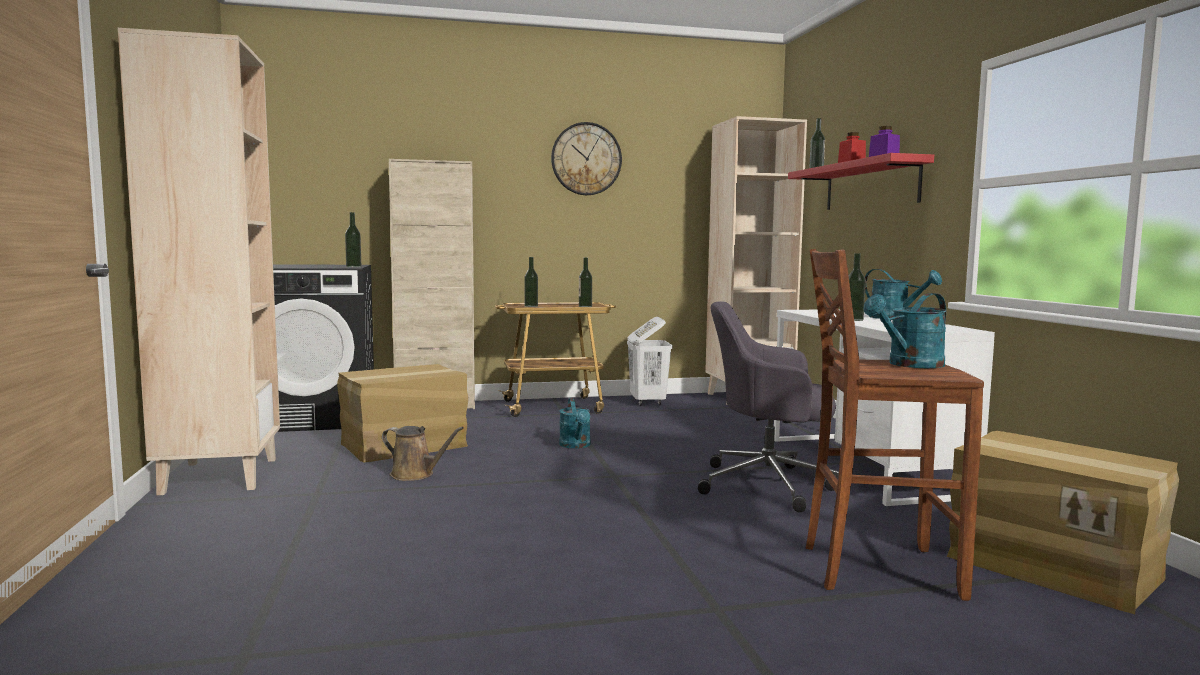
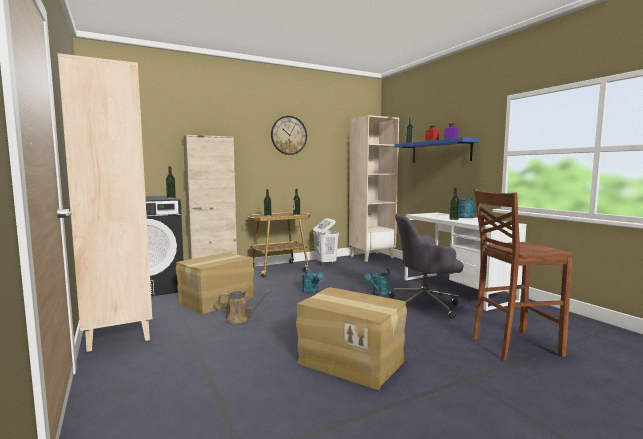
camera: 15 degrees left, 0 degrees up
red shelf [788,153,934,210] -> blue shelf [394,137,480,163]
turquoise watering can [863,293,947,368] -> turquoise watering can moved to [364,268,390,296]
cardboard box [947,431,1179,614] -> cardboard box moved to [296,287,407,390]

